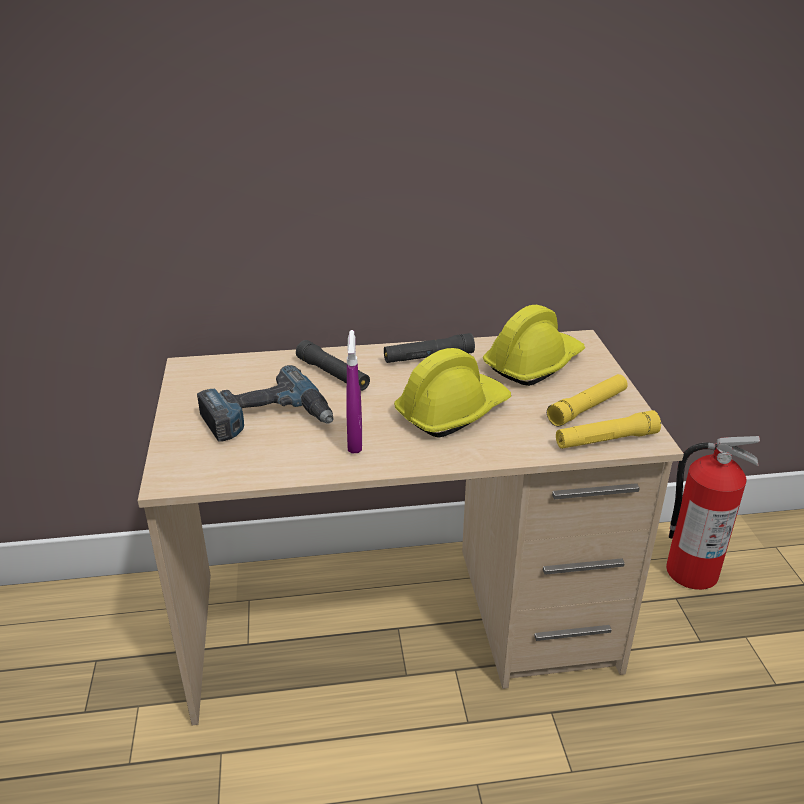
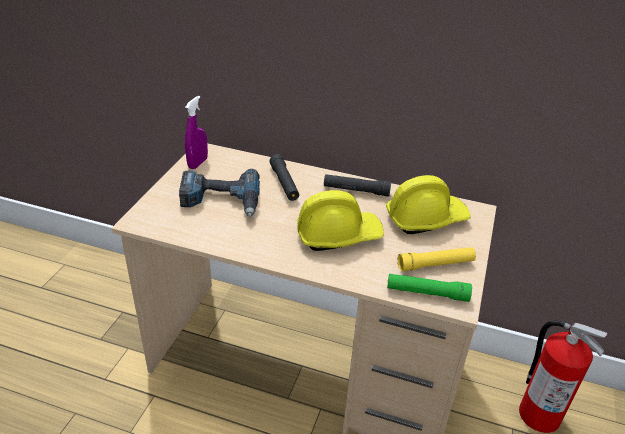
camera: 25 degrees right, 5 degrees up
purple spray bottle [346,330,362,453] -> purple spray bottle moved to [185,96,208,169]
yellow flashlight [556,410,661,449] -> green flashlight [387,274,472,302]

